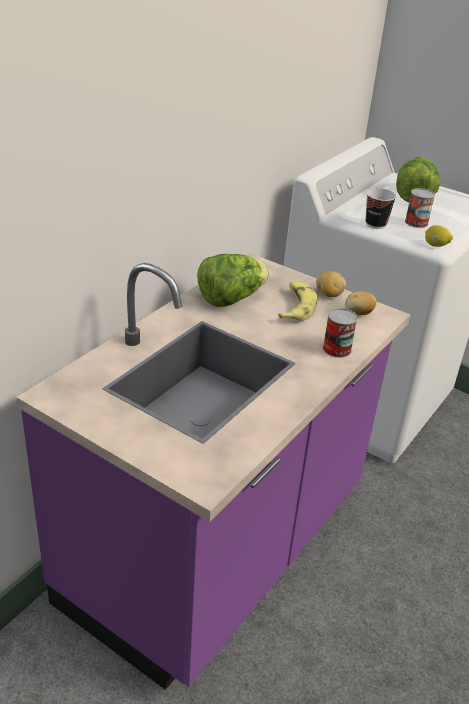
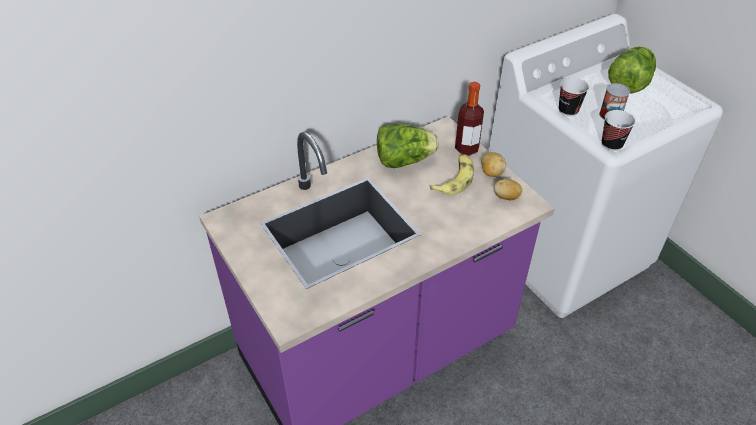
camera: 25 degrees right, 10 degrees up
can [323,308,358,358] -> none
lemon [425,225,453,247] -> cup [602,110,636,151]
none -> bottle [455,82,484,156]

